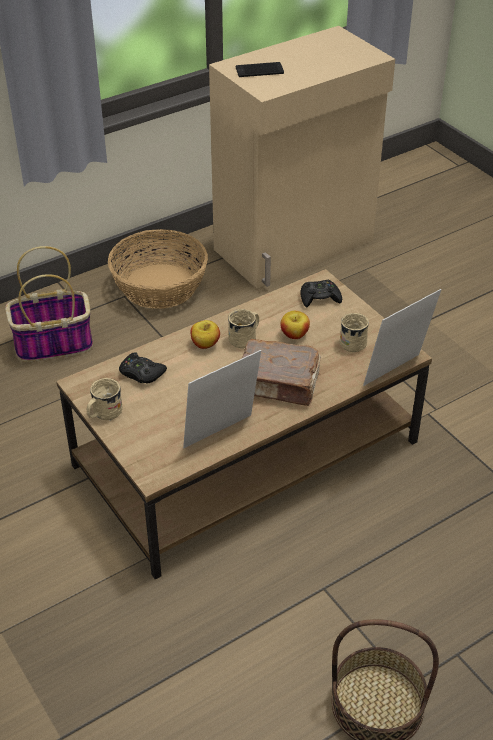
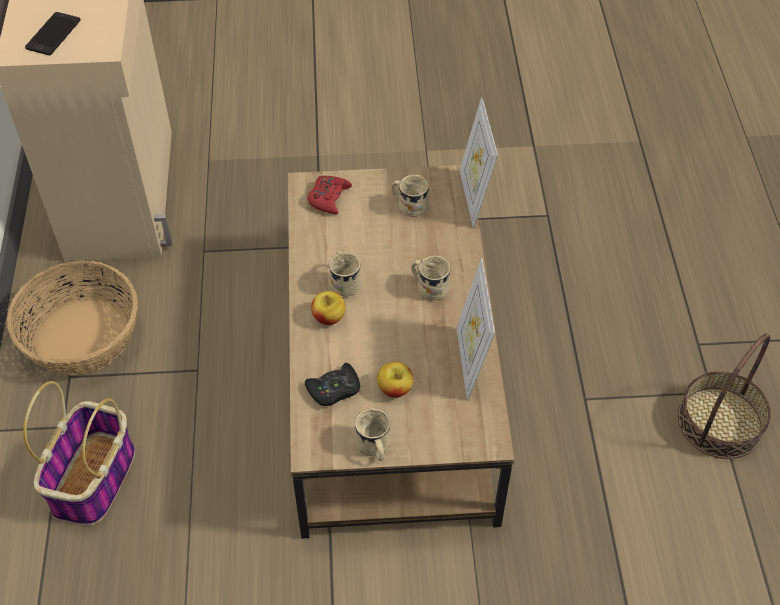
camera: 60 degrees left, 10 degrees up
brown book [242,339,321,406] -> beige mug [411,256,451,300]
apple [281,311,310,339] -> apple moved to [377,362,413,398]
black game controller [300,280,342,308] -> red game controller [307,176,352,215]

